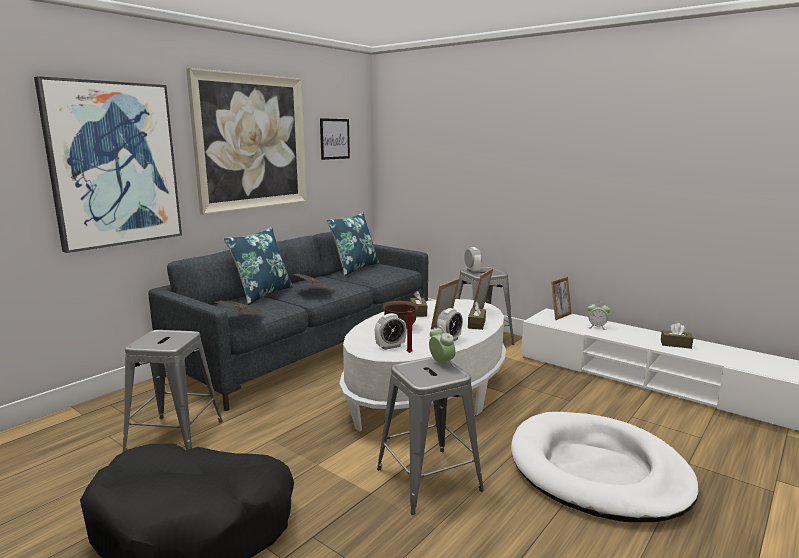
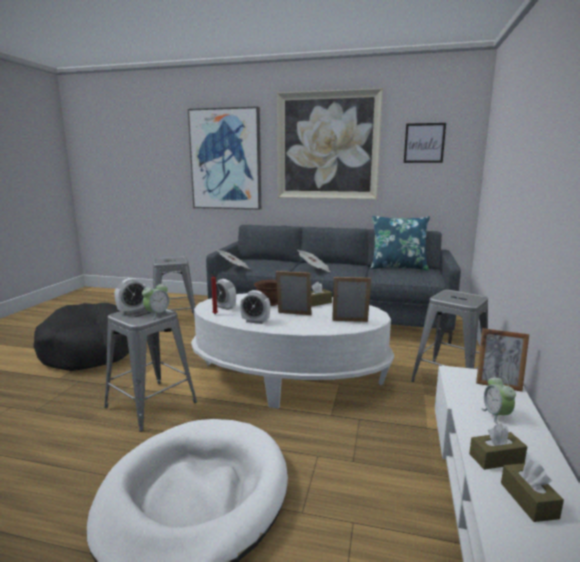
camera: 65 degrees right, 0 degrees up
blue pillow [224,227,294,305] -> none
alarm clock [464,247,482,273] -> alarm clock moved to [114,278,147,314]
brown tissue box [468,301,486,330] -> brown tissue box moved to [469,423,527,470]

